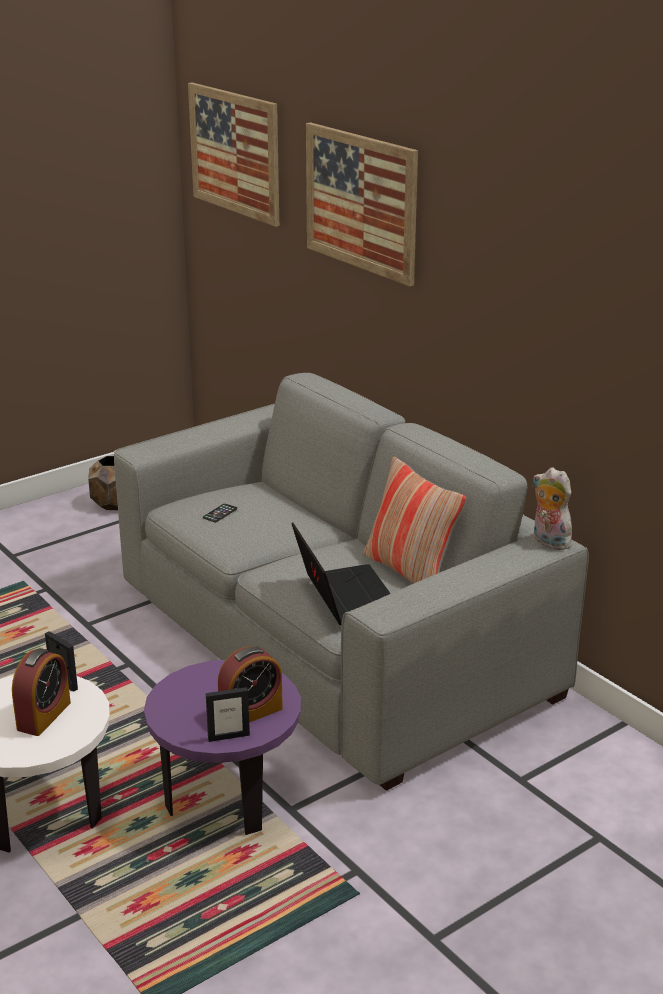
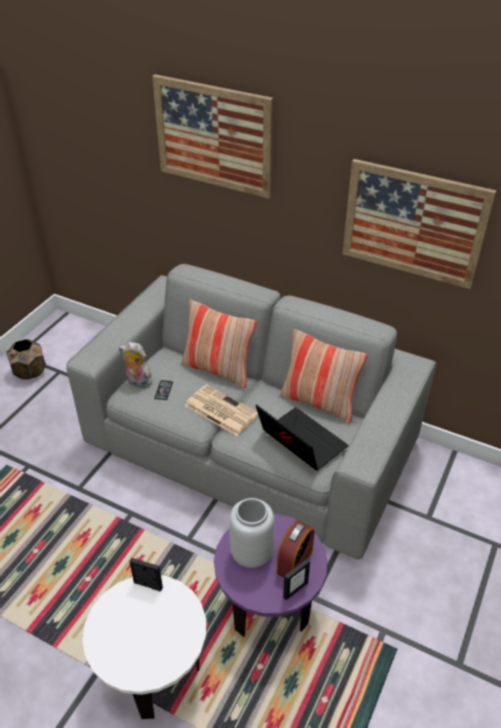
camera: 25 degrees left, 15 degrees up
alarm clock [12,648,71,736] -> none
picture [188,83,279,227] -> picture moved to [343,159,496,289]
plush toy [533,467,572,550] -> plush toy moved to [119,342,153,388]
none -> pillow [181,300,257,388]
none -> newspaper [185,384,258,436]
none -> grey vase [229,498,275,568]

